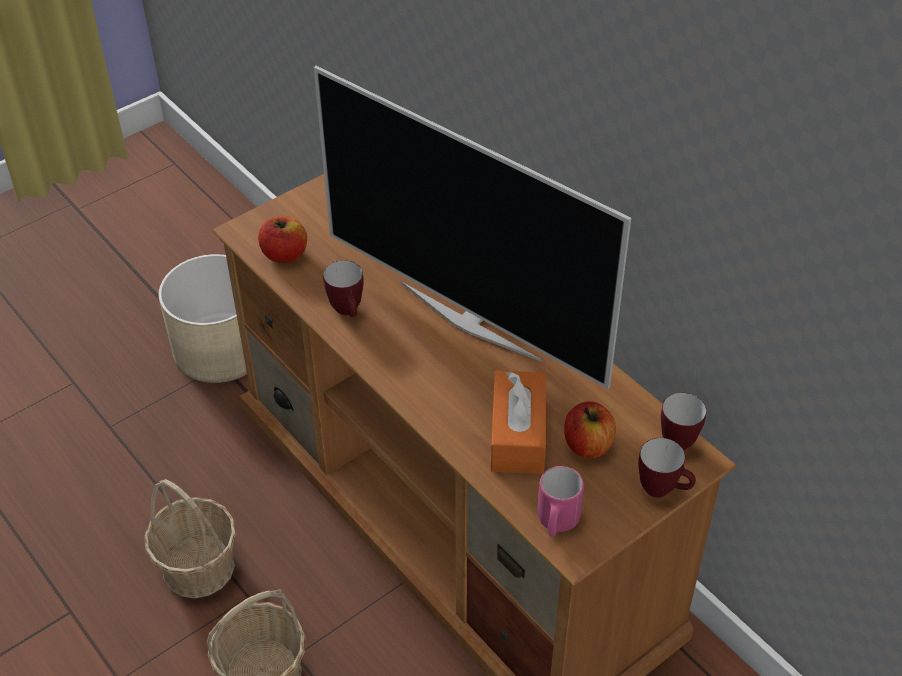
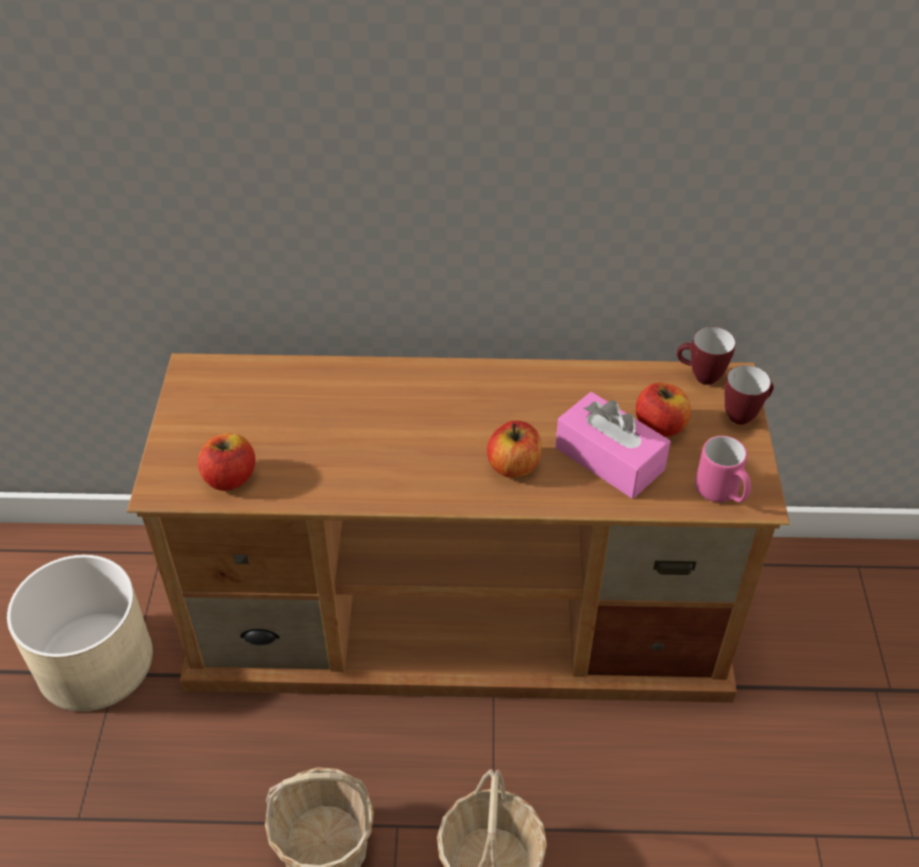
camera: 50 degrees left, 0 degrees up
television [314,66,631,389] -> none
mug [323,260,364,317] -> none
orange tissue box [491,370,546,474] -> pink tissue box [555,392,670,499]
none -> apple [487,421,542,478]

